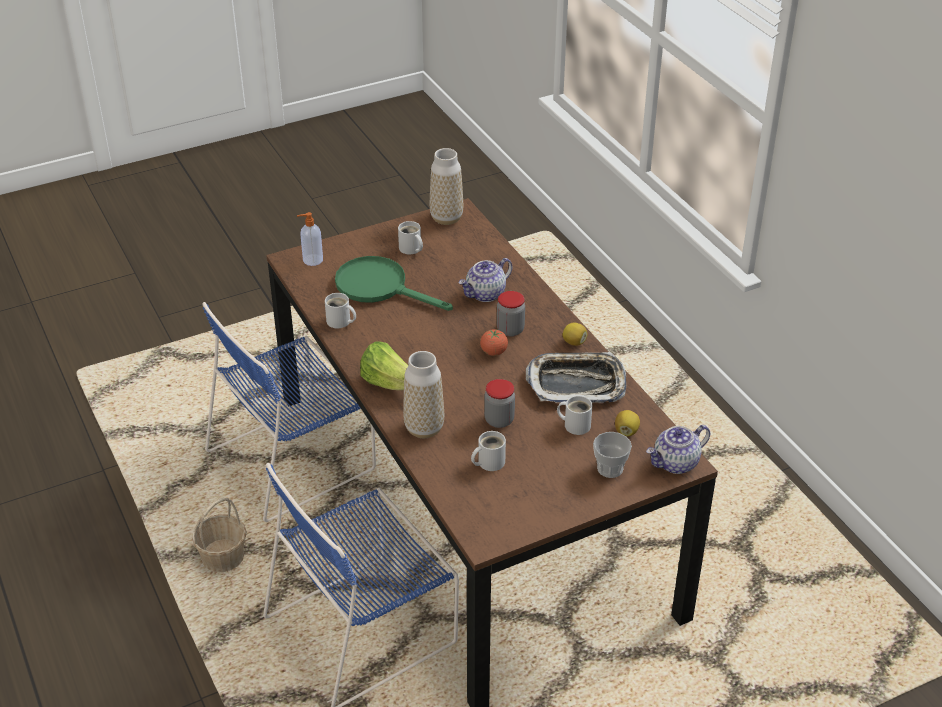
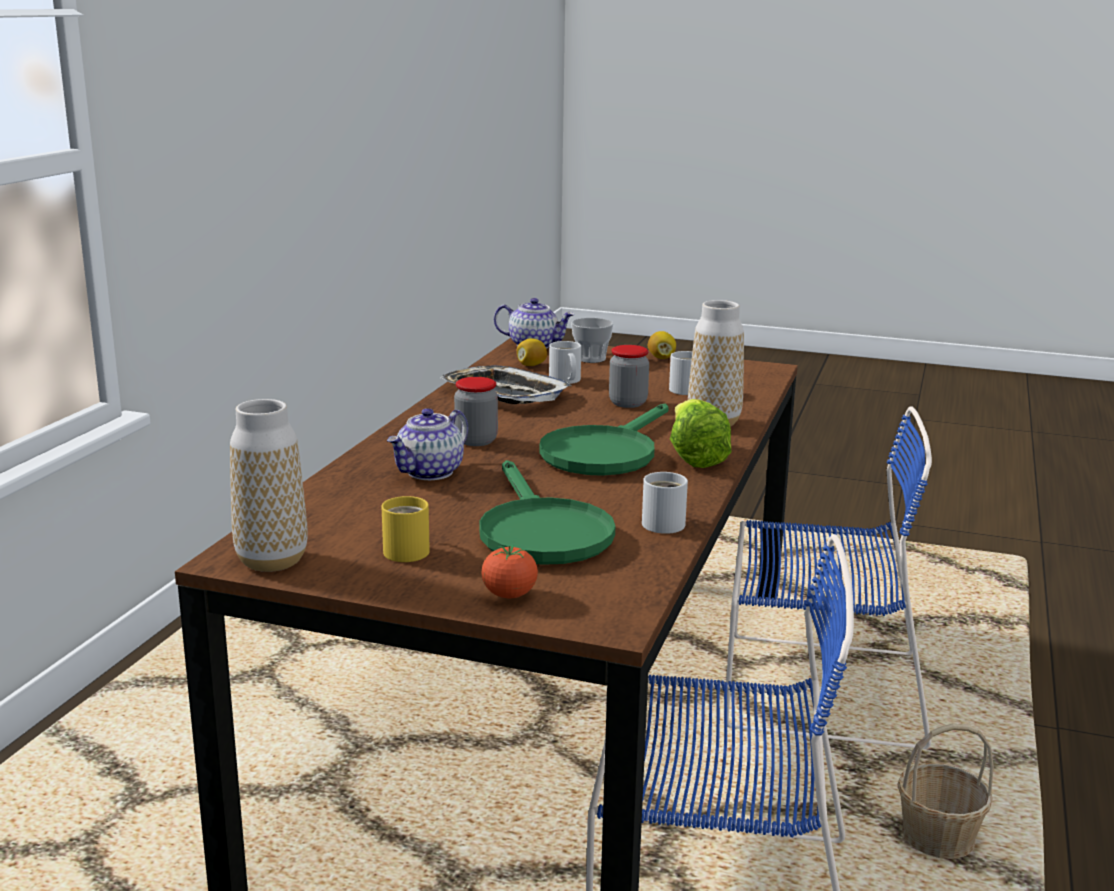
camera: 135 degrees left, 20 degrees down
soap dispenser [297,212,323,266] -> none
white mug [398,221,423,254] -> yellow mug [382,496,430,562]
teapot [459,258,513,302] -> teapot turned 120 degrees clockwise [387,408,468,480]
tomato [480,329,508,356] -> tomato moved to [481,545,538,598]
lemon [562,323,587,346] -> lemon moved to [648,331,676,359]
none -> green frying pan [539,404,669,476]

